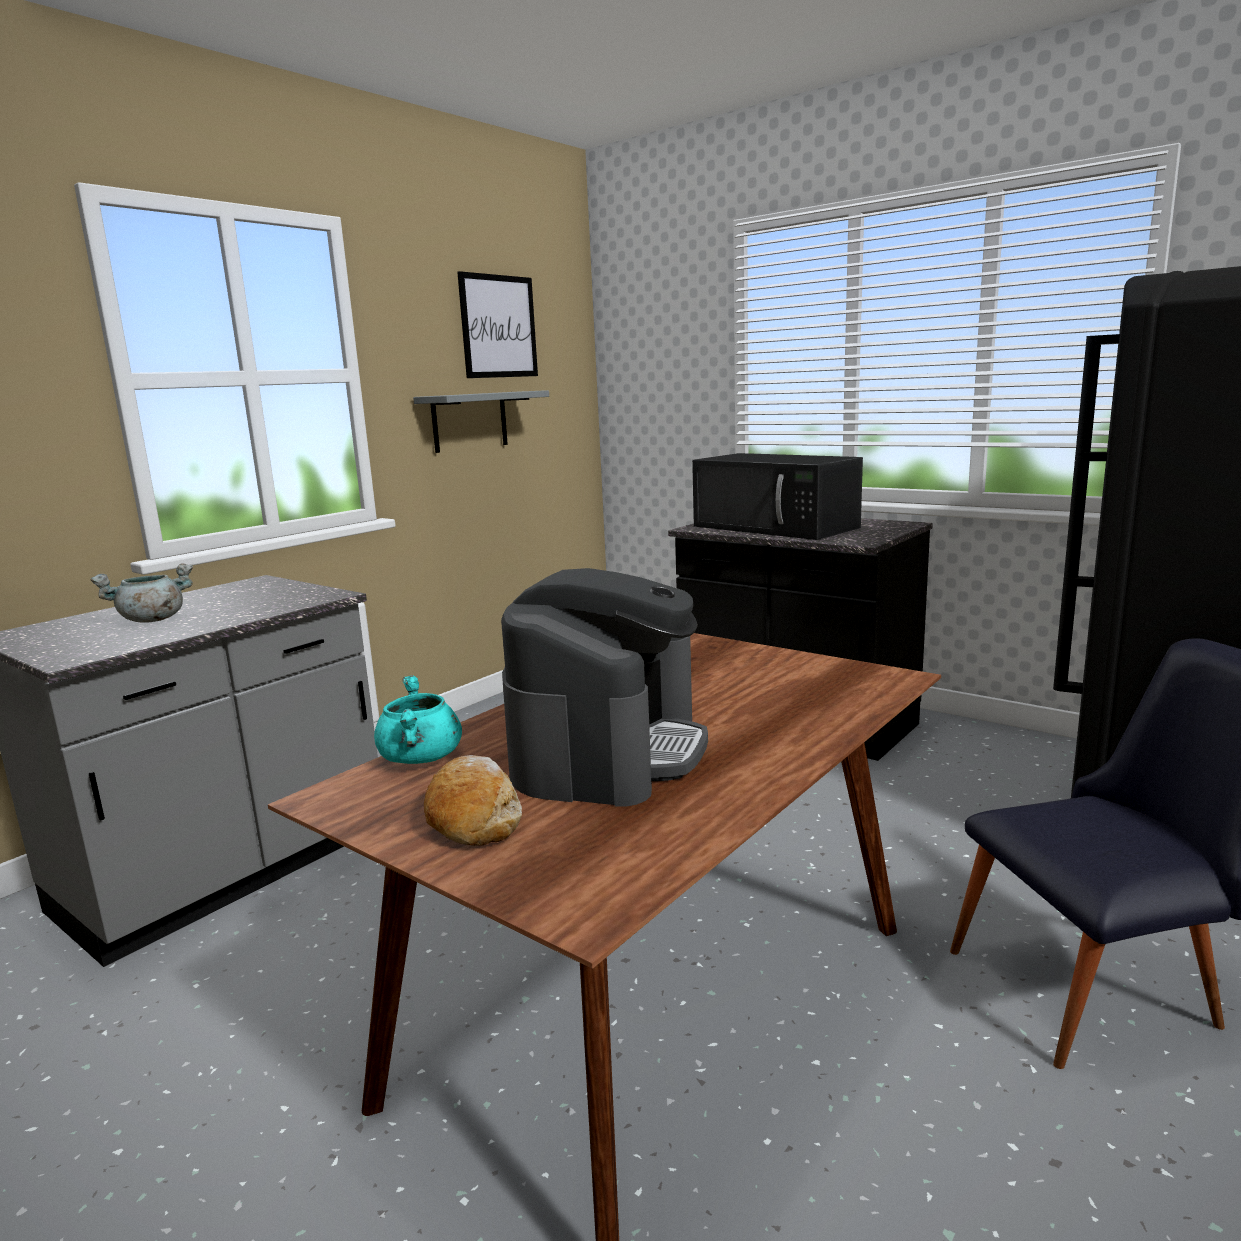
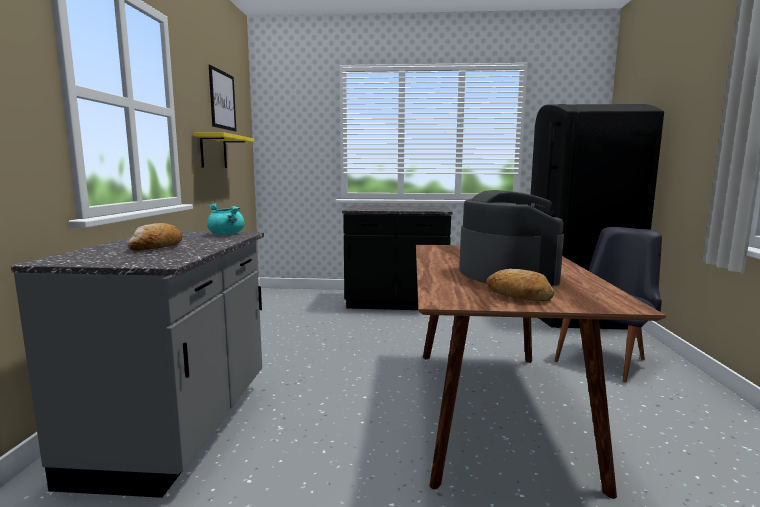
camera: 35 degrees left, 5 degrees down
grey cooking pot [91,563,193,623] -> bread [127,223,183,251]
turquoise cooking pot [374,675,462,764] -> turquoise cooking pot moved to [207,203,244,235]
grey shelf [413,390,549,453] -> yellow shelf [194,132,254,168]
black microwave [692,453,863,540] -> none

